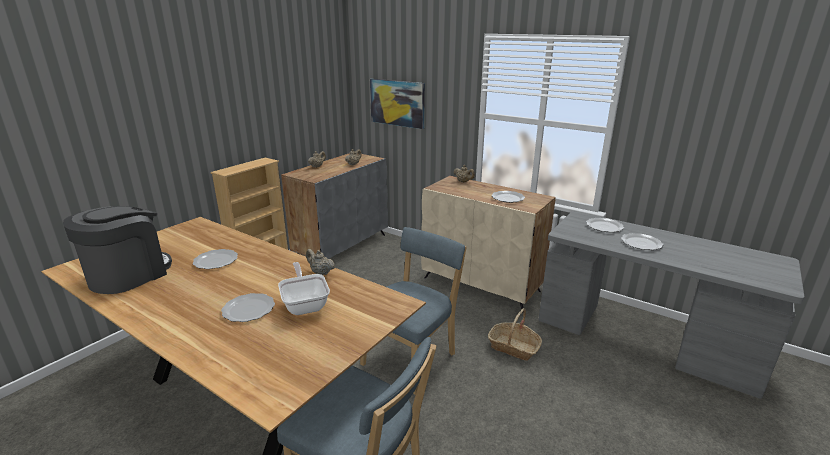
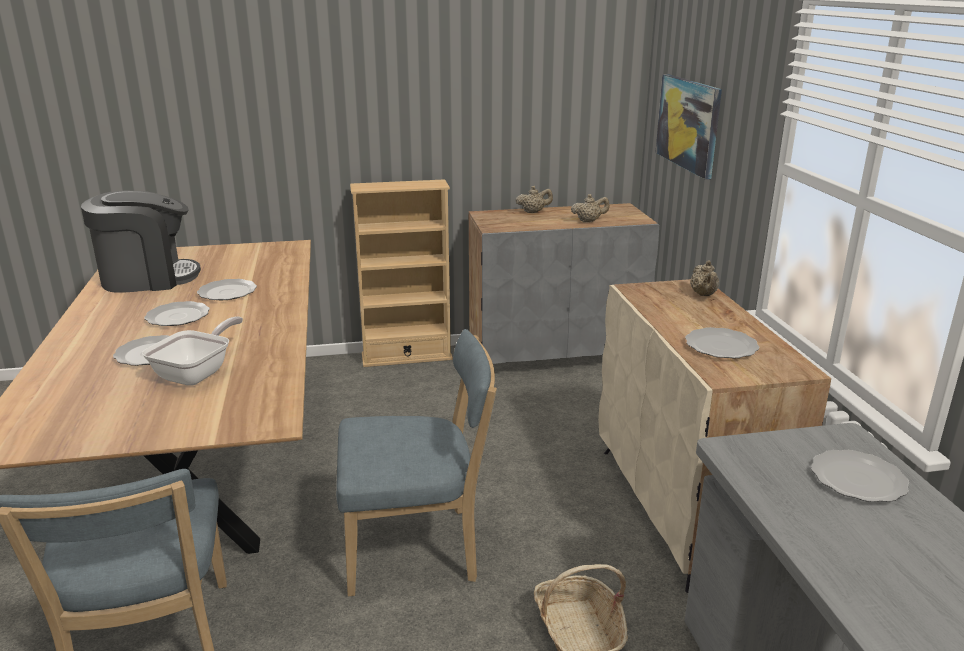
camera: 45 degrees right, 0 degrees up
beige teapot [306,249,335,275] -> none
plate [621,233,663,250] -> plate moved to [144,301,210,326]

